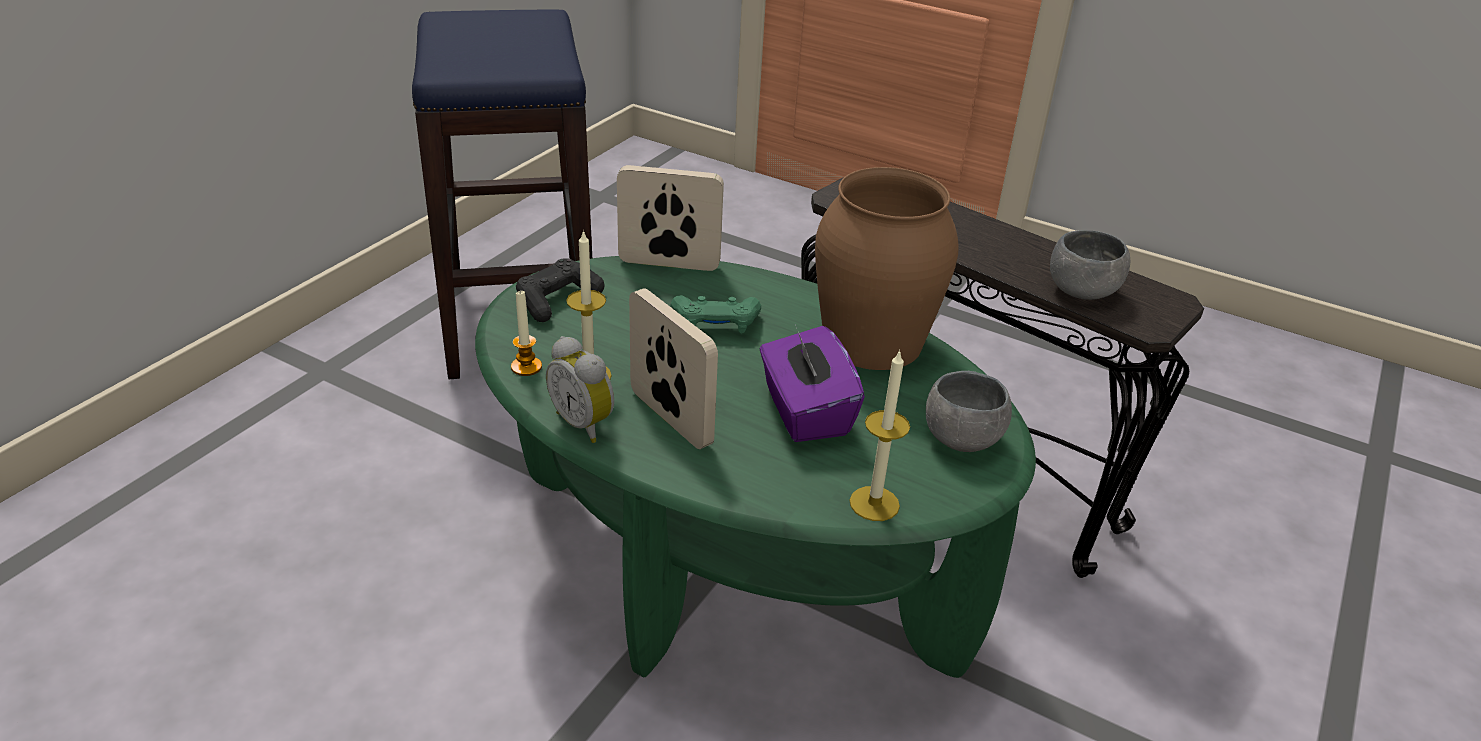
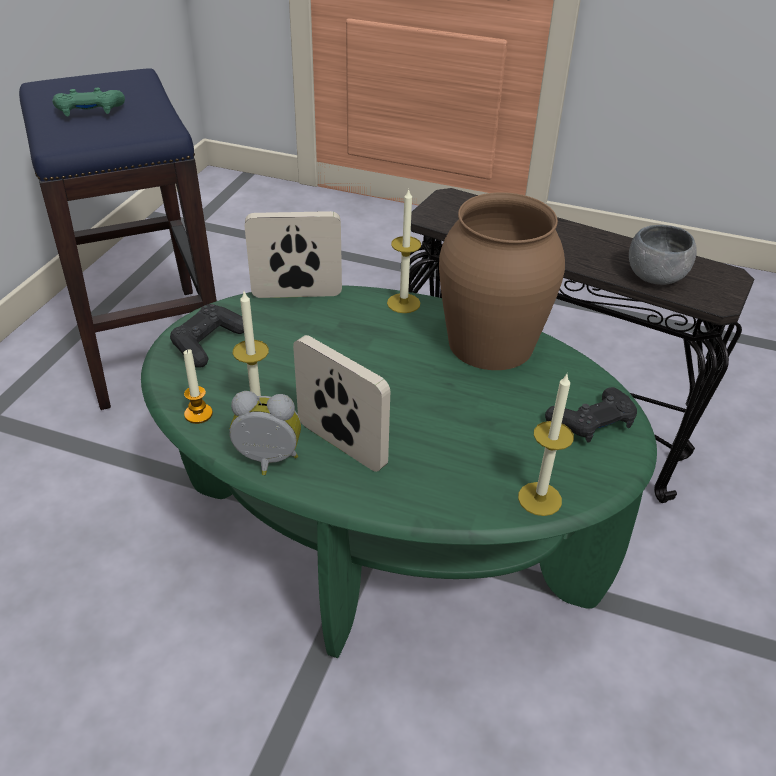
camera: 10 degrees left, 5 degrees up
alarm clock [546,336,614,443] -> alarm clock turned 150 degrees clockwise [229,391,301,475]
green game controller [671,295,761,334] -> green game controller moved to [52,88,125,116]
purple tissue box [760,324,865,442] -> none
grey bowl [926,371,1012,452] -> black game controller [545,387,637,442]
none -> candle [387,188,421,313]

